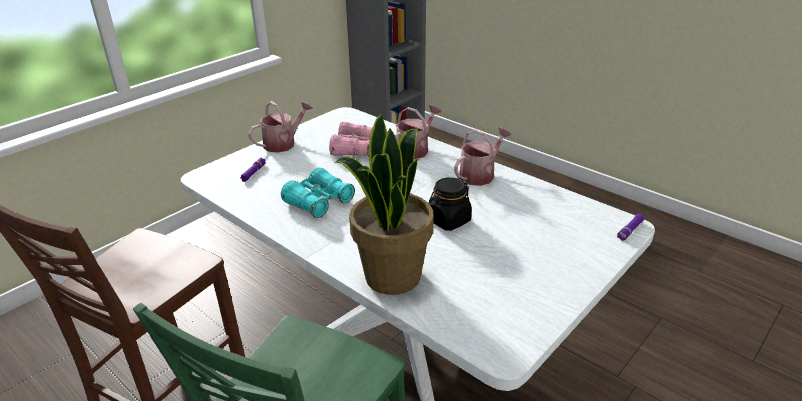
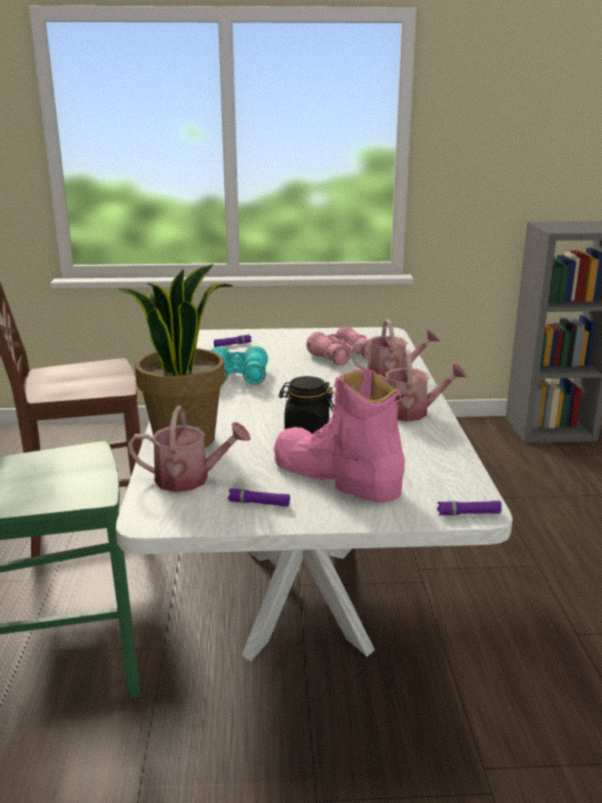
camera: 45 degrees right, 10 degrees down
watering can [248,101,313,153] -> watering can moved to [128,406,251,492]
none -> purple flashlight [228,488,290,507]
none -> pink boot [274,370,405,503]

